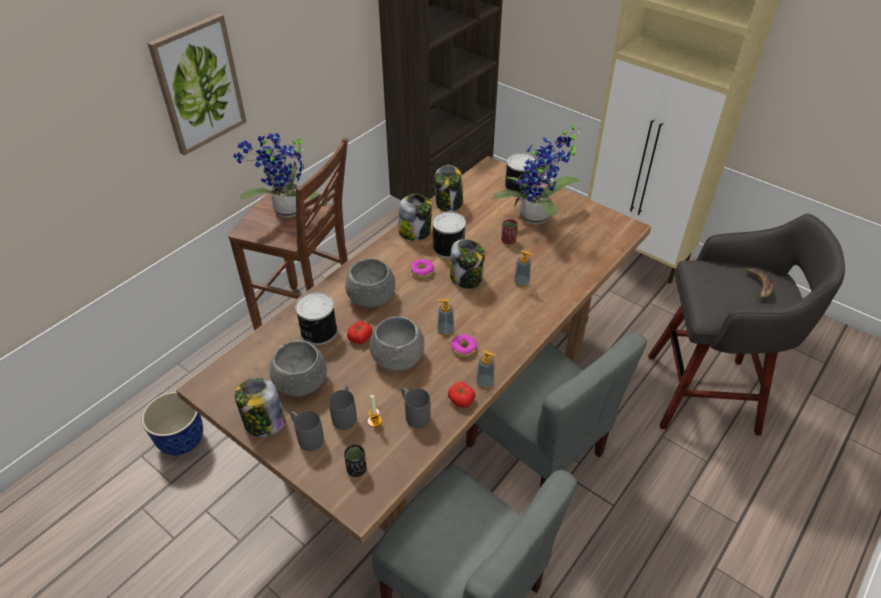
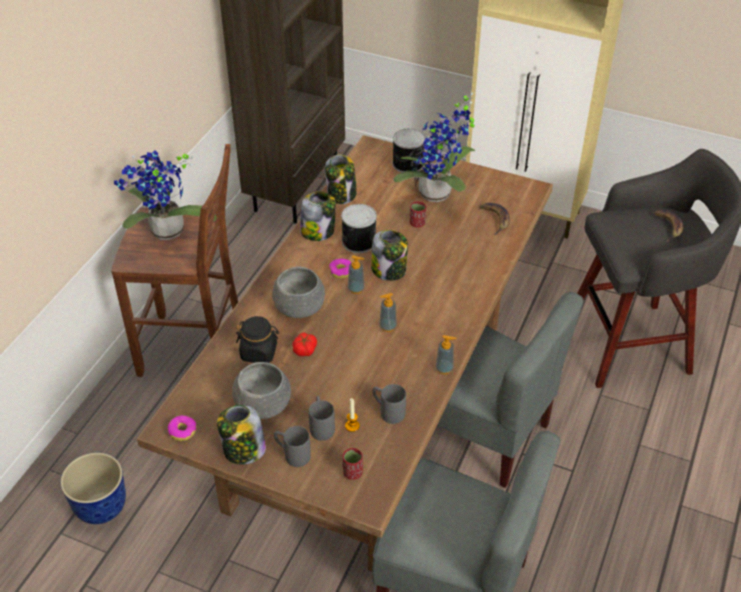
camera: 15 degrees left, 0 degrees up
picture [147,13,246,155] -> none
can [295,292,338,345] -> black jar [236,316,279,363]
black cup [344,444,366,477] -> red cup [343,448,363,480]
grey bowl [370,316,425,371] -> none
tomato [448,382,476,408] -> none
donut [451,334,477,357] -> donut moved to [167,415,197,441]
soap dispenser [514,250,533,287] -> soap dispenser moved to [348,255,365,294]
none -> banana [480,203,510,235]

